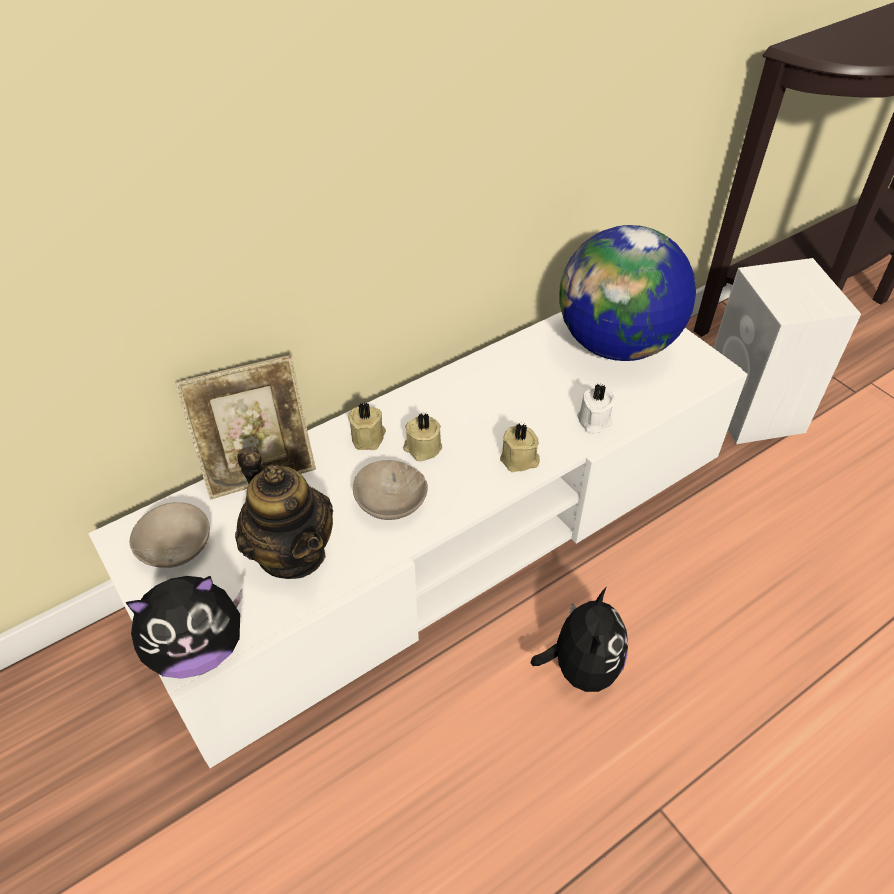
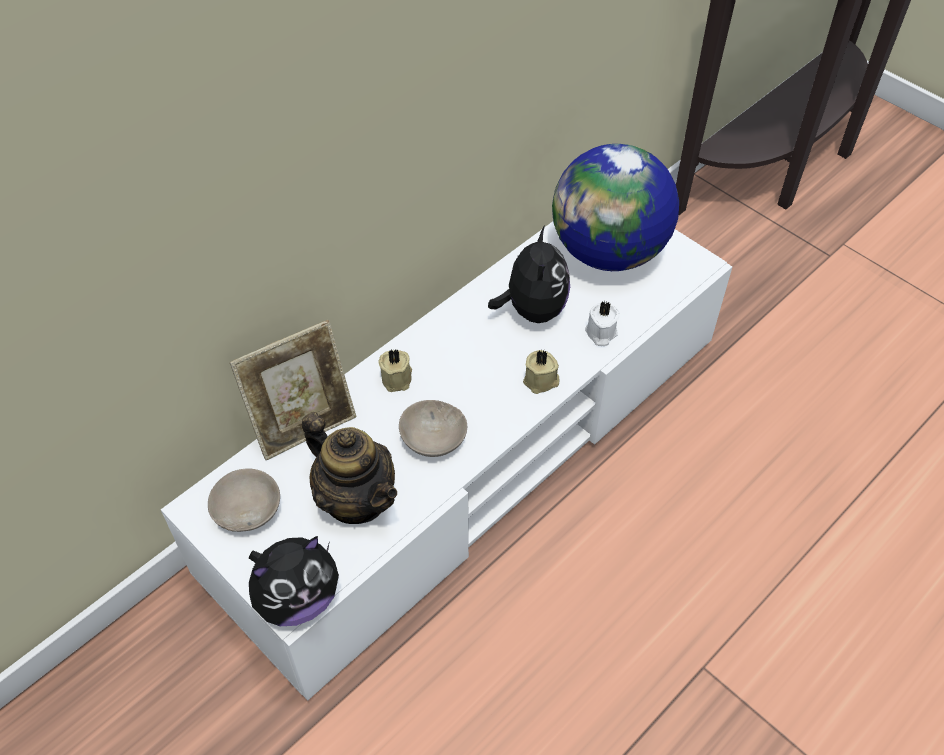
camera: 10 degrees left, 5 degrees up
beige candle [403,413,442,461] -> none
plush toy [530,588,628,692] -> plush toy moved to [488,226,570,323]
white speaker [713,258,861,444] -> none

